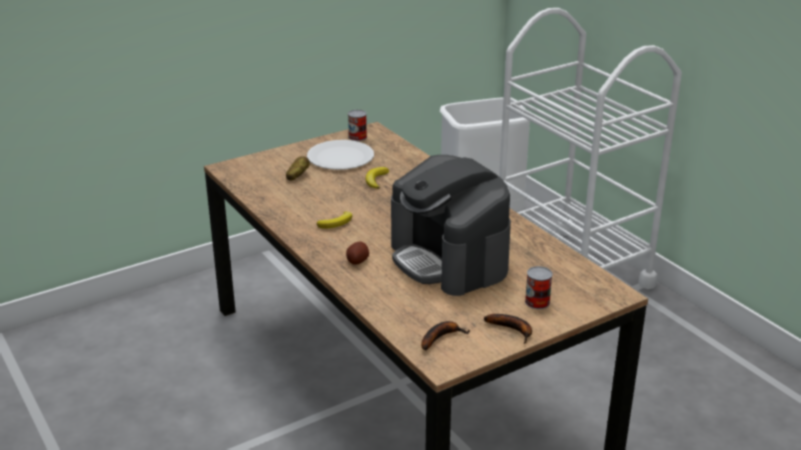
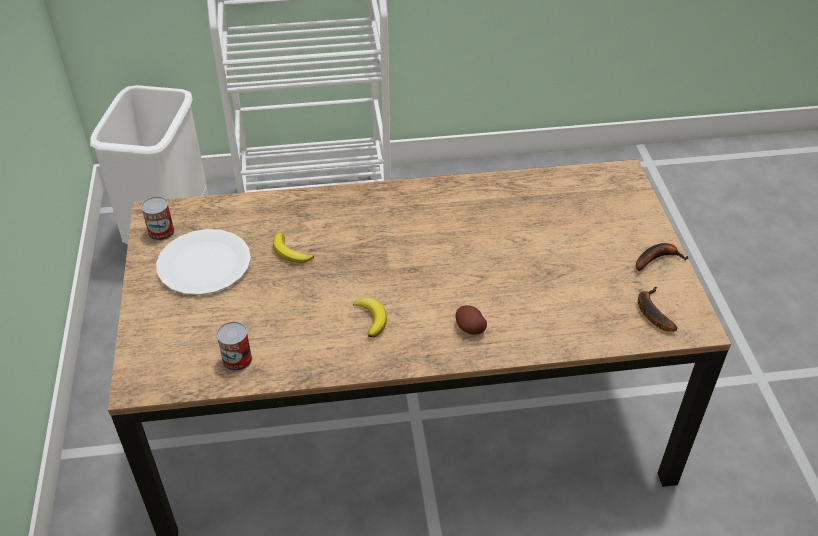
camera: 65 degrees left, 15 degrees up
potato [286,156,310,181] -> none
coffee machine [391,155,511,296] -> none
can [525,266,553,309] -> can moved to [216,321,252,371]

